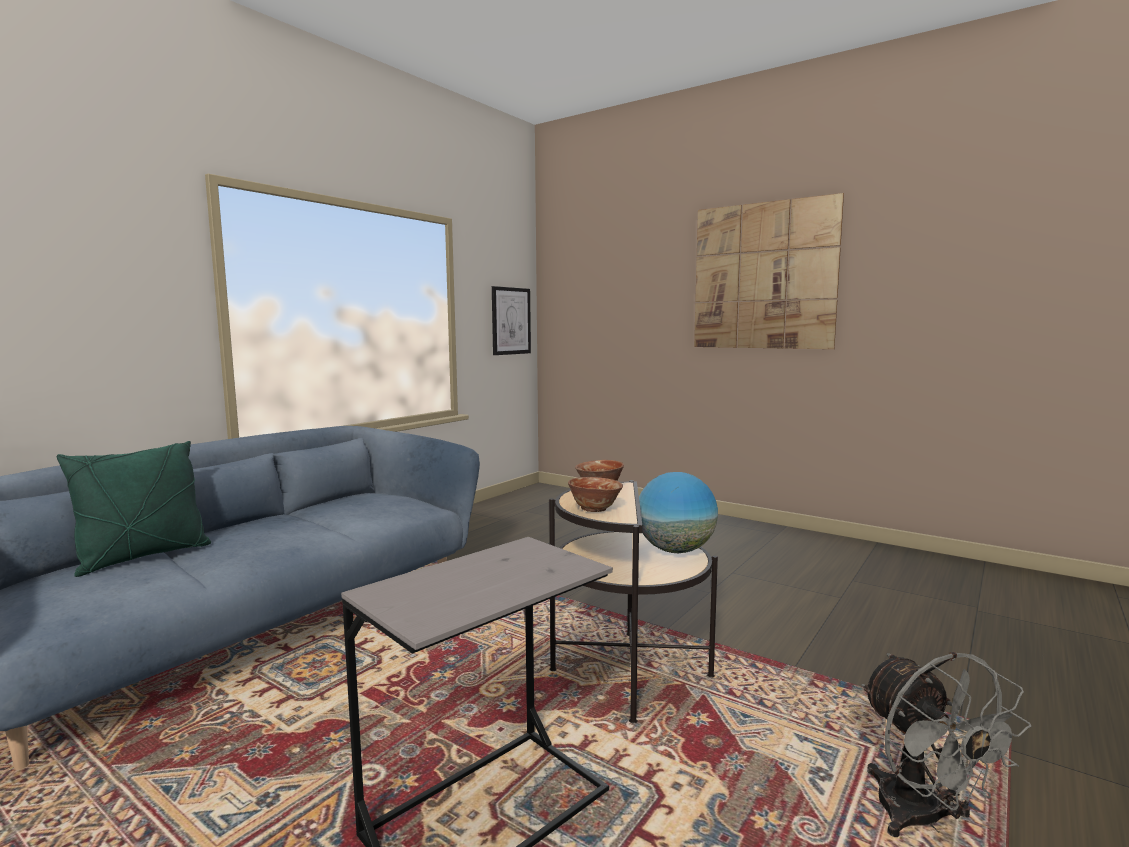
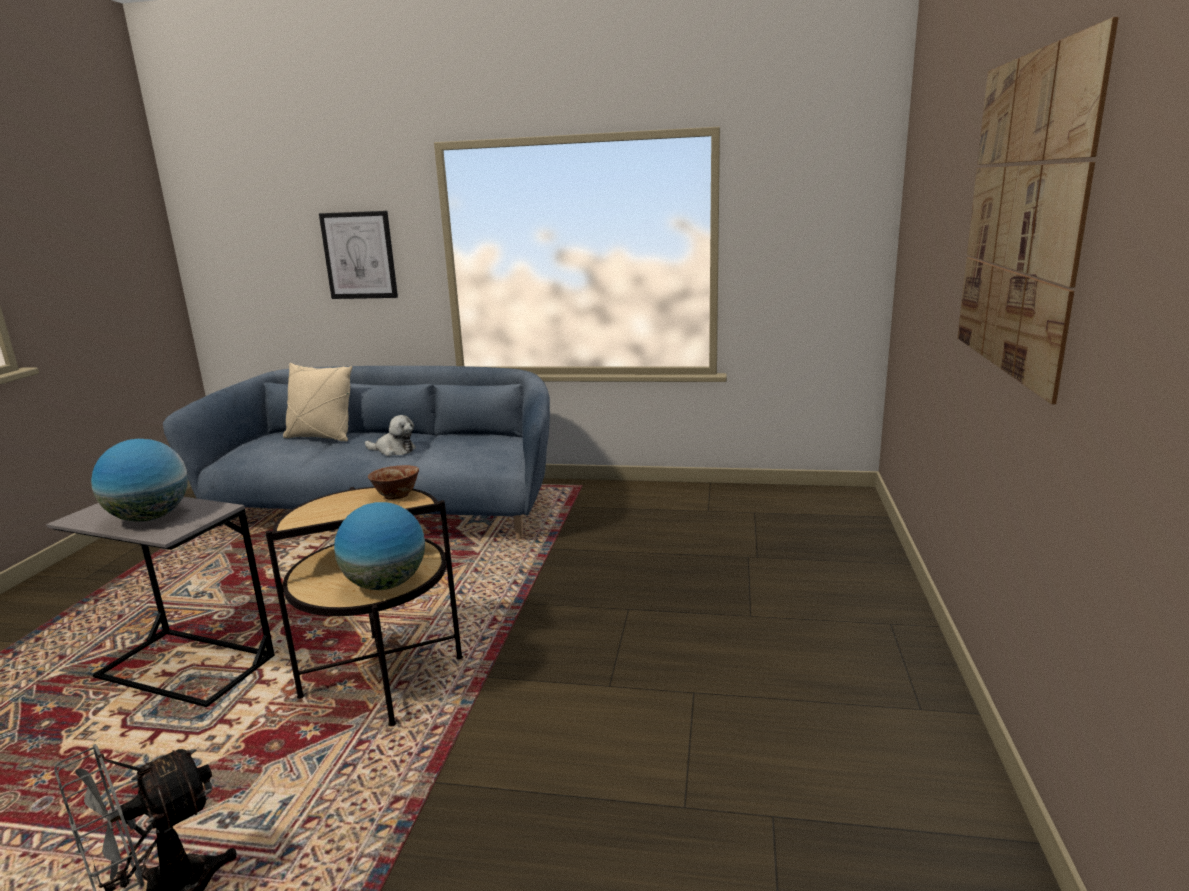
camera: 65 degrees right, 10 degrees up
green pillow [57,441,211,577] -> beige pillow [283,363,352,441]
picture [492,286,531,355] -> picture moved to [319,211,398,299]
bowl [568,477,623,512] -> none
none -> globe [91,439,188,522]
none -> plush toy [365,415,416,456]

